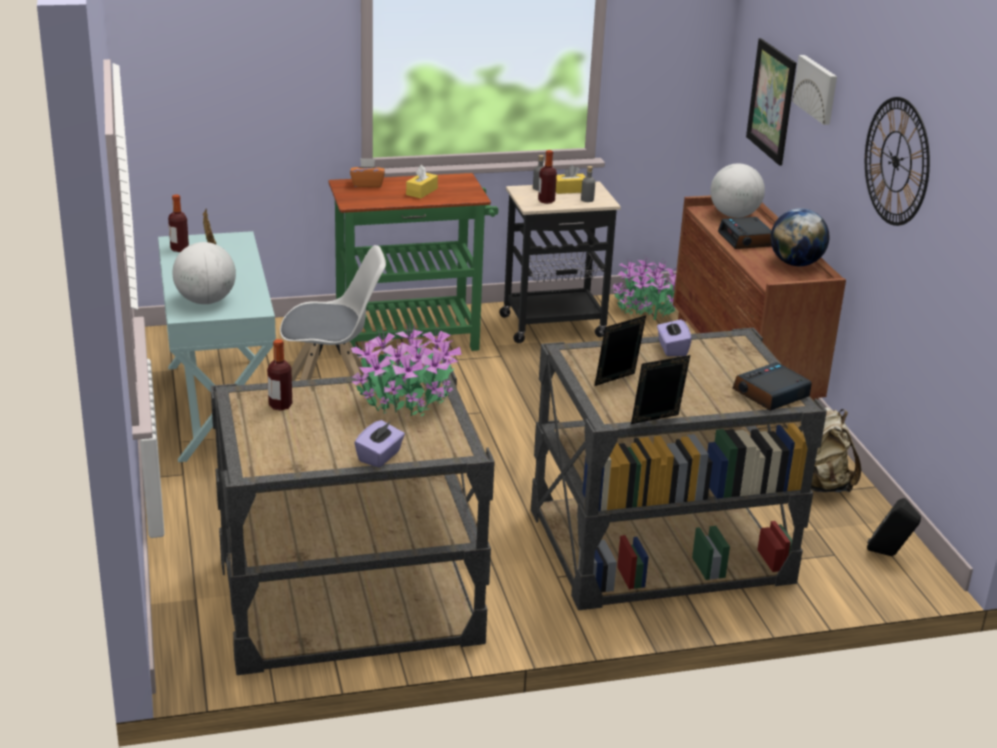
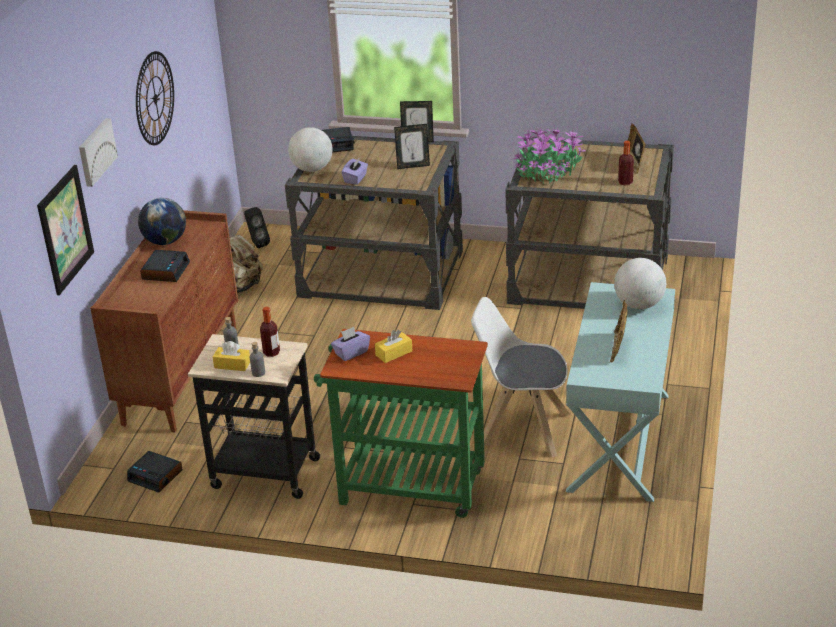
camera: 150 degrees left, 5 degrees up
bottle [168,194,189,252] -> none
orange tissue box [350,158,385,188] -> none
purple tissue box [355,420,405,467] -> purple tissue box moved to [331,327,370,361]
potted plant [613,257,676,320] -> alarm clock [127,451,183,493]
globe [710,163,765,218] -> globe moved to [288,127,333,172]
none -> picture frame [628,123,646,174]

